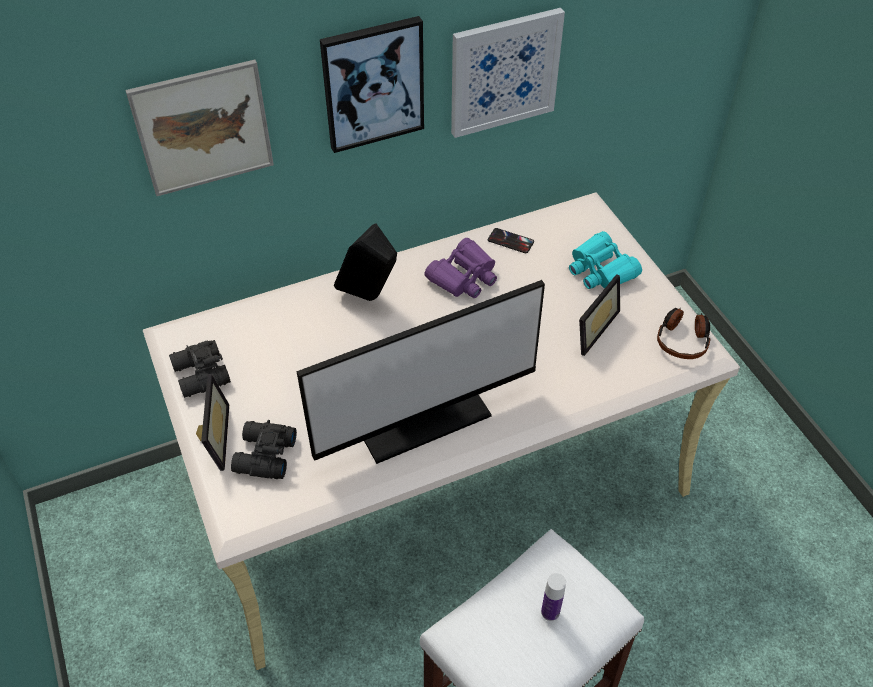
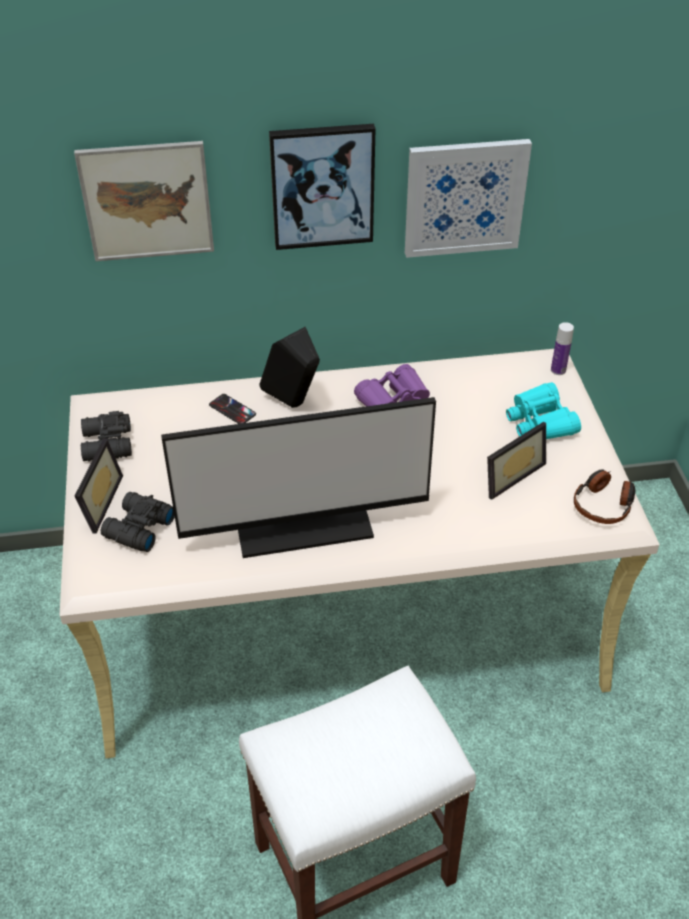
camera: 15 degrees right, 5 degrees down
phone [488,228,534,253] -> phone moved to [209,394,256,424]
bottle [541,573,566,621] -> bottle moved to [551,322,574,375]

